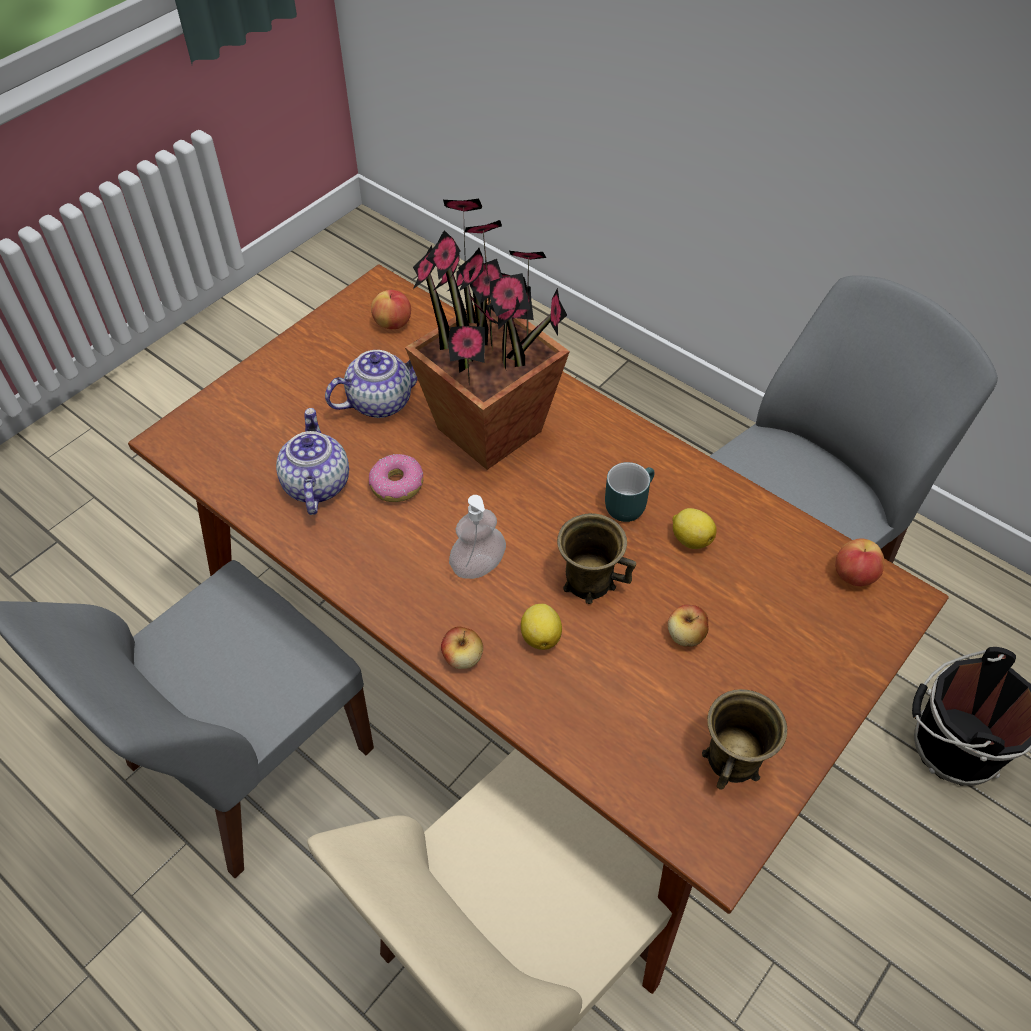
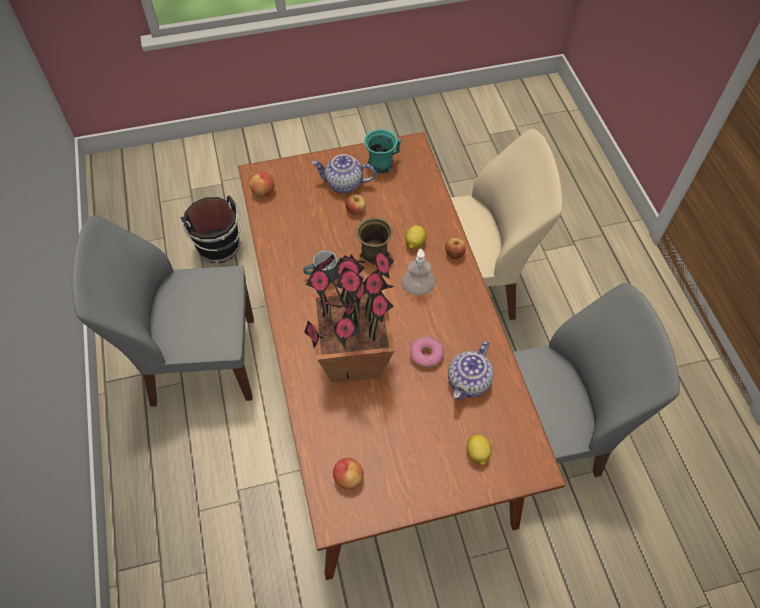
camera: 145 degrees left, 5 degrees up
teapot [325,350,418,418] -> teapot moved to [312,154,375,193]
lemon [673,508,717,549] -> lemon moved to [466,435,491,466]
brown mug [702,689,787,789] -> turquoise mug [364,129,401,174]

